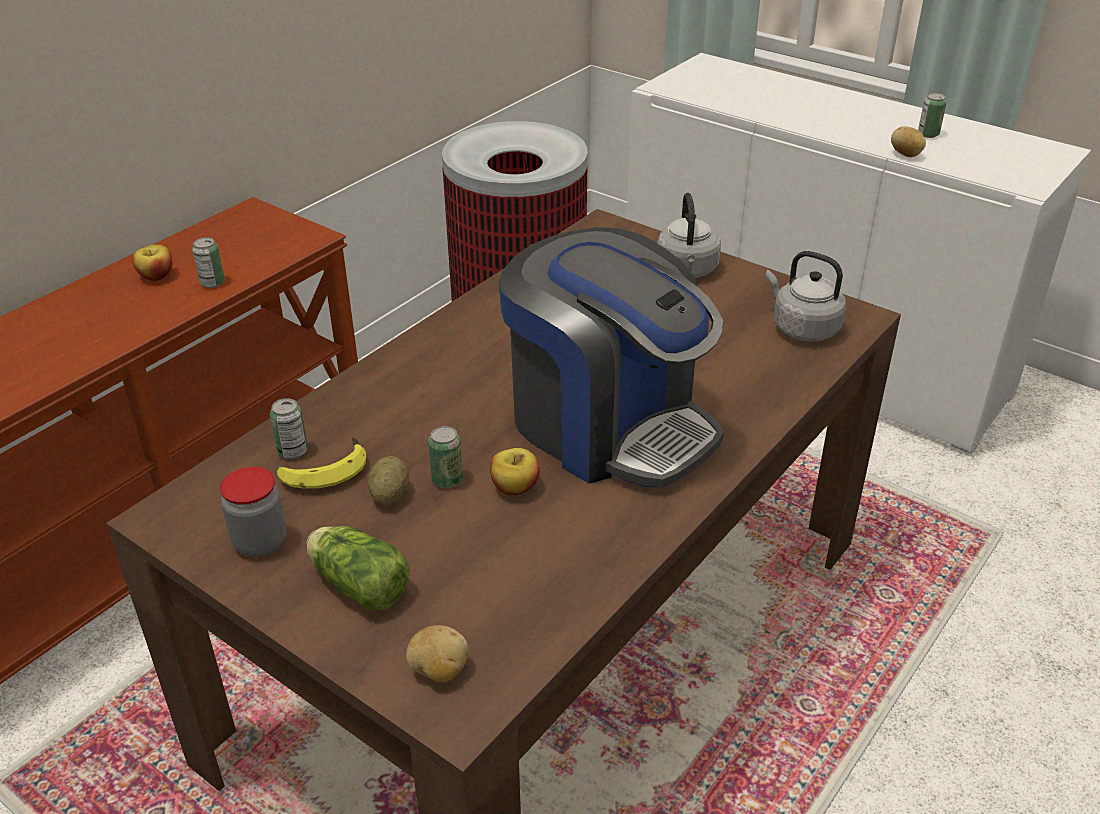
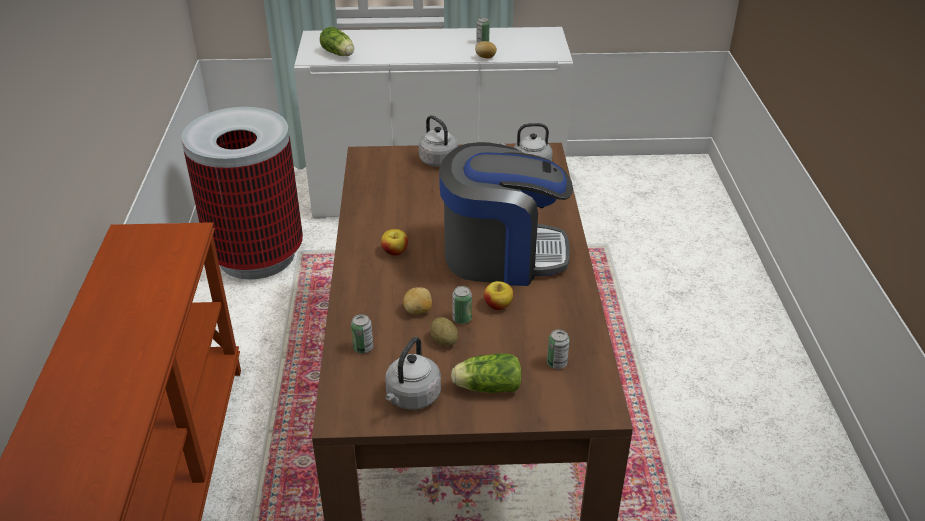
camera: 40 degrees left, 0 degrees up
apple [132,245,172,281] -> apple moved to [381,229,408,256]
can [192,237,225,288] -> can moved to [547,329,570,369]
jar [220,467,287,557] -> grey kettle [385,337,441,410]
banana [277,436,367,489] -> none
potato [406,625,468,683] -> potato moved to [403,287,432,314]
none -> lettuce [320,27,354,56]

